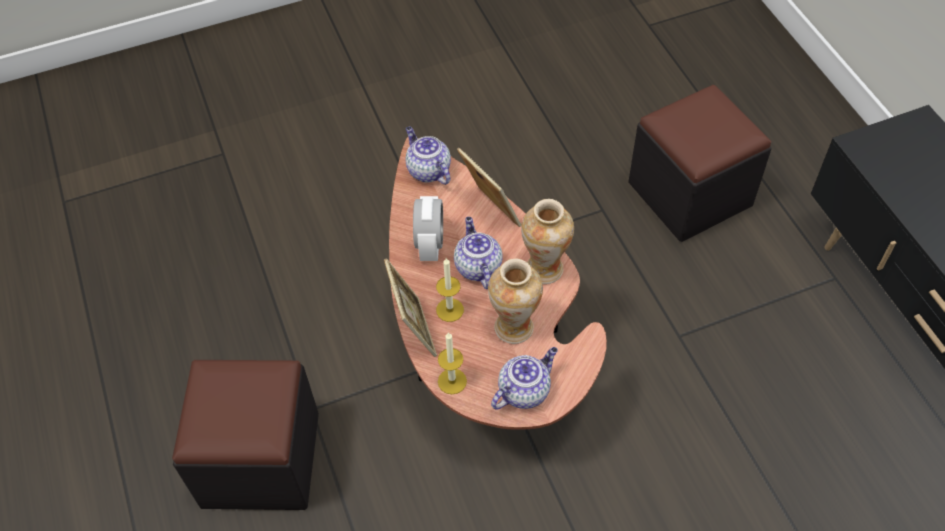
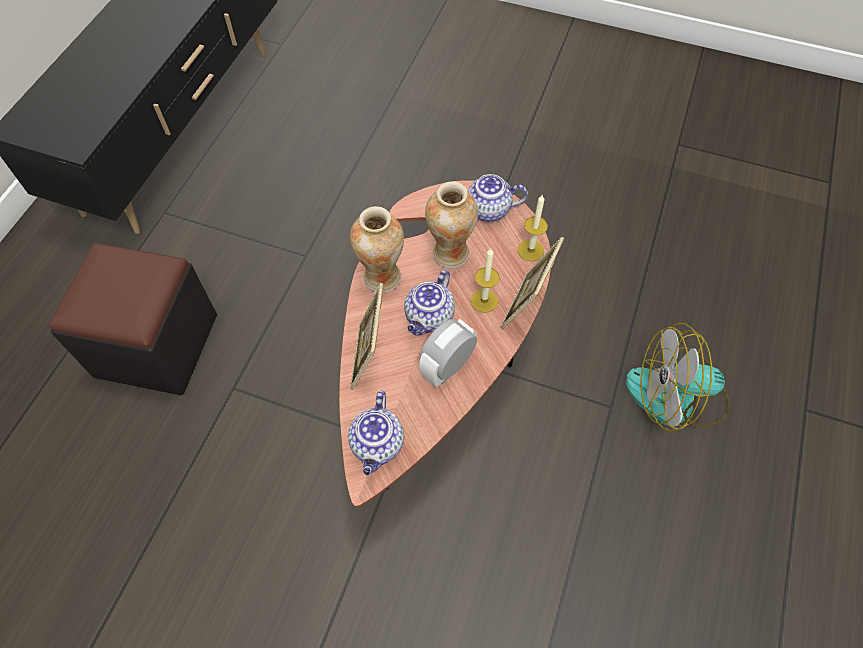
camera: 140 degrees left, 5 degrees up
black ottoman [172,360,319,510] -> fan [626,323,730,431]

